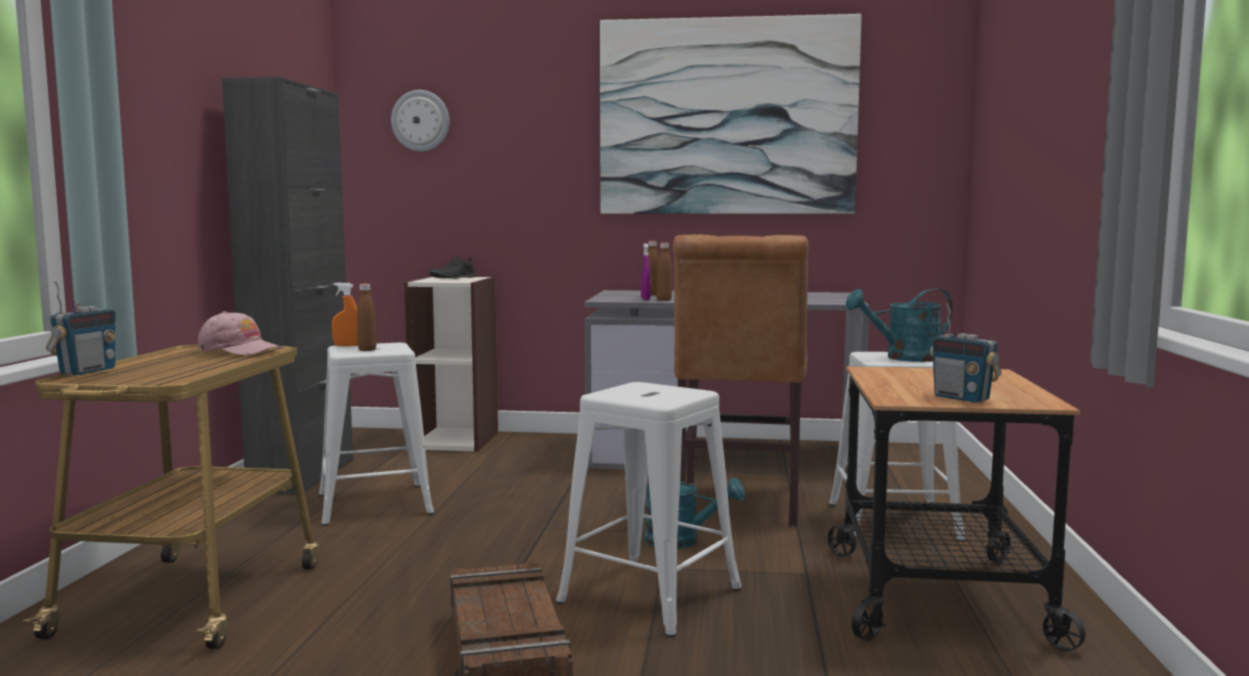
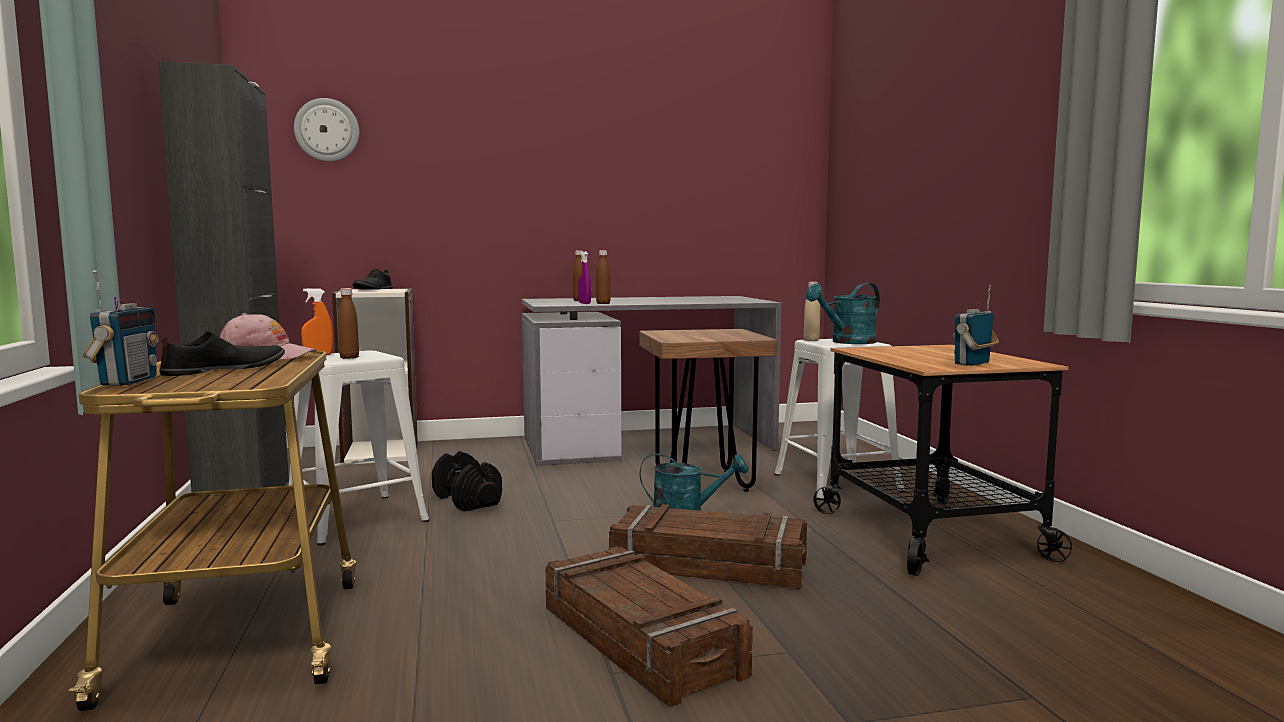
camera: 20 degrees left, 0 degrees up
white stool [556,382,742,638] -> crate [609,504,807,589]
picture [600,14,862,214] -> none
brown chair [673,235,809,526] -> brown stool [640,329,777,492]
radio [930,303,1002,403] -> radio turned 105 degrees clockwise [953,285,999,366]
none -> black shoe [159,331,285,376]
none -> black dumbbell [432,451,502,512]
none -> beige bottle [804,282,820,341]

